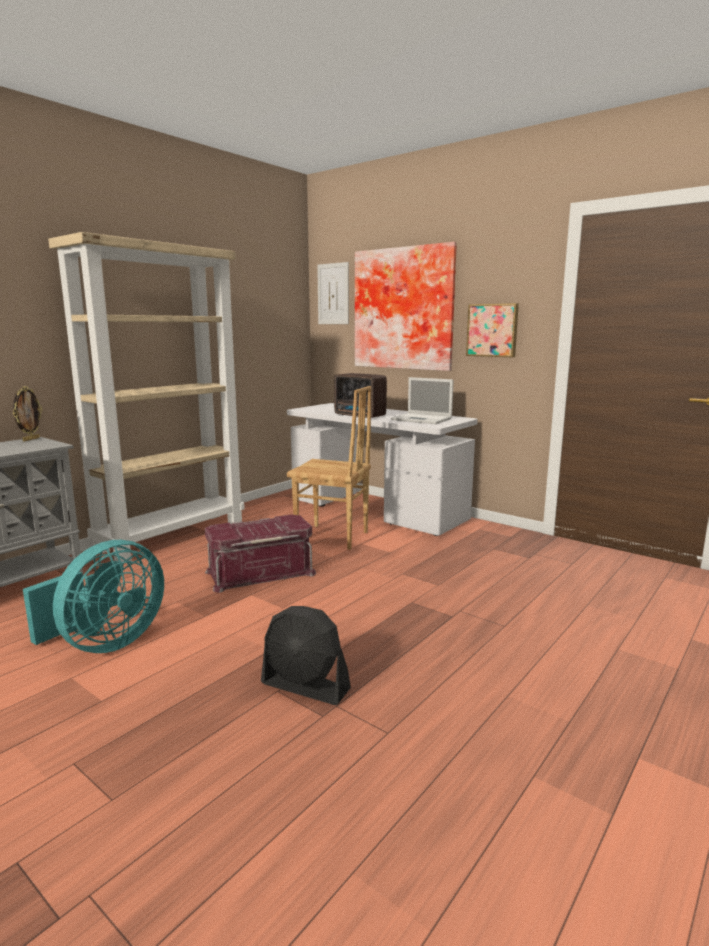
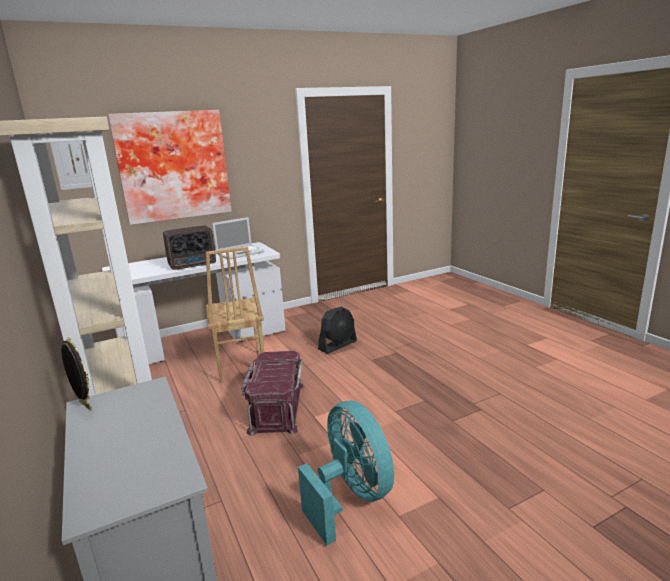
camera: 65 degrees left, 5 degrees up
black fan [261,606,351,705] -> black fan moved to [318,307,357,354]
brown chair [287,386,371,550] -> brown chair turned 120 degrees clockwise [206,247,264,383]
picture [466,303,519,357] -> none

